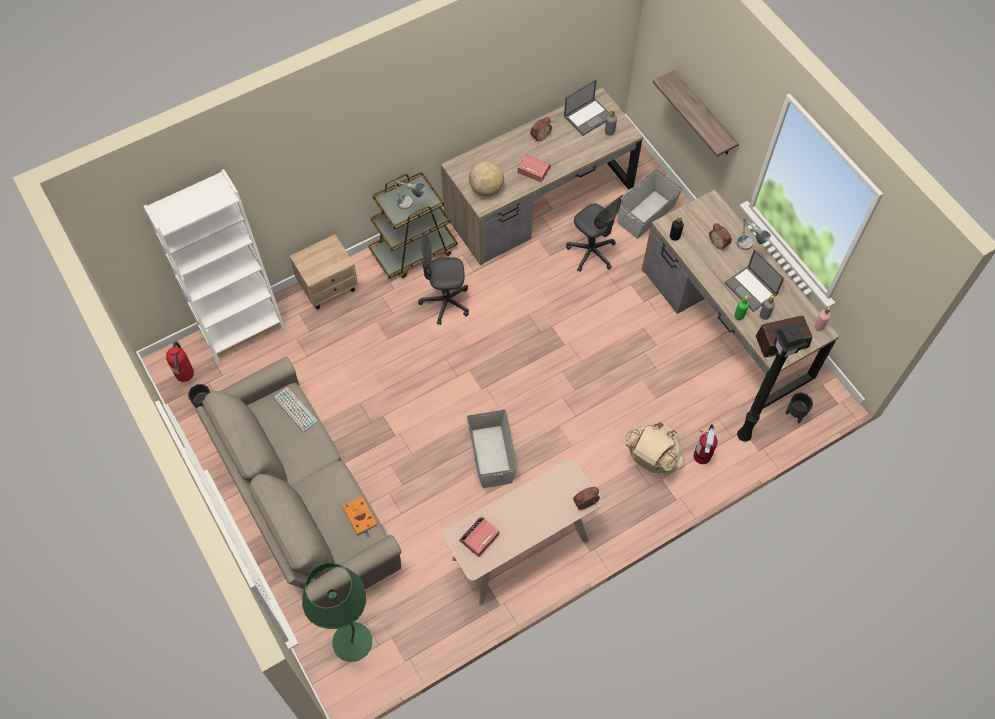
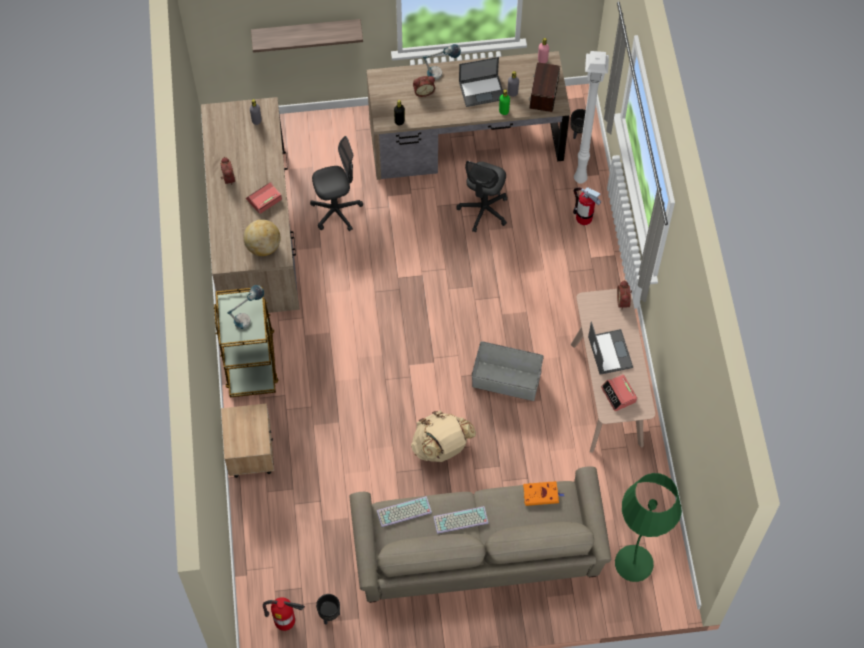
camera: 65 degrees left, 0 degrees up
white bookcase [143,169,286,364] -> none
grey office chair [418,233,469,325] -> grey office chair moved to [457,161,507,233]
laptop [564,79,610,136] -> laptop moved to [588,321,633,375]
grey storage box [618,169,682,239] -> none
beige backpack [624,422,685,473] -> beige backpack moved to [411,410,476,462]
black floor lamp [737,323,807,441] -> white floor lamp [574,51,609,184]
none -> keyboard [433,506,489,534]

